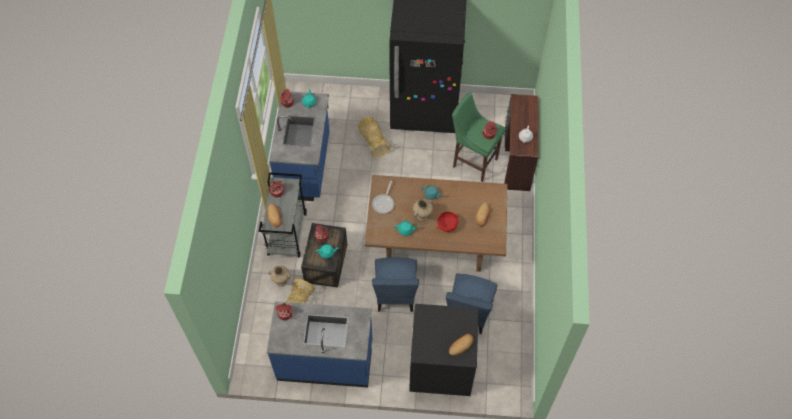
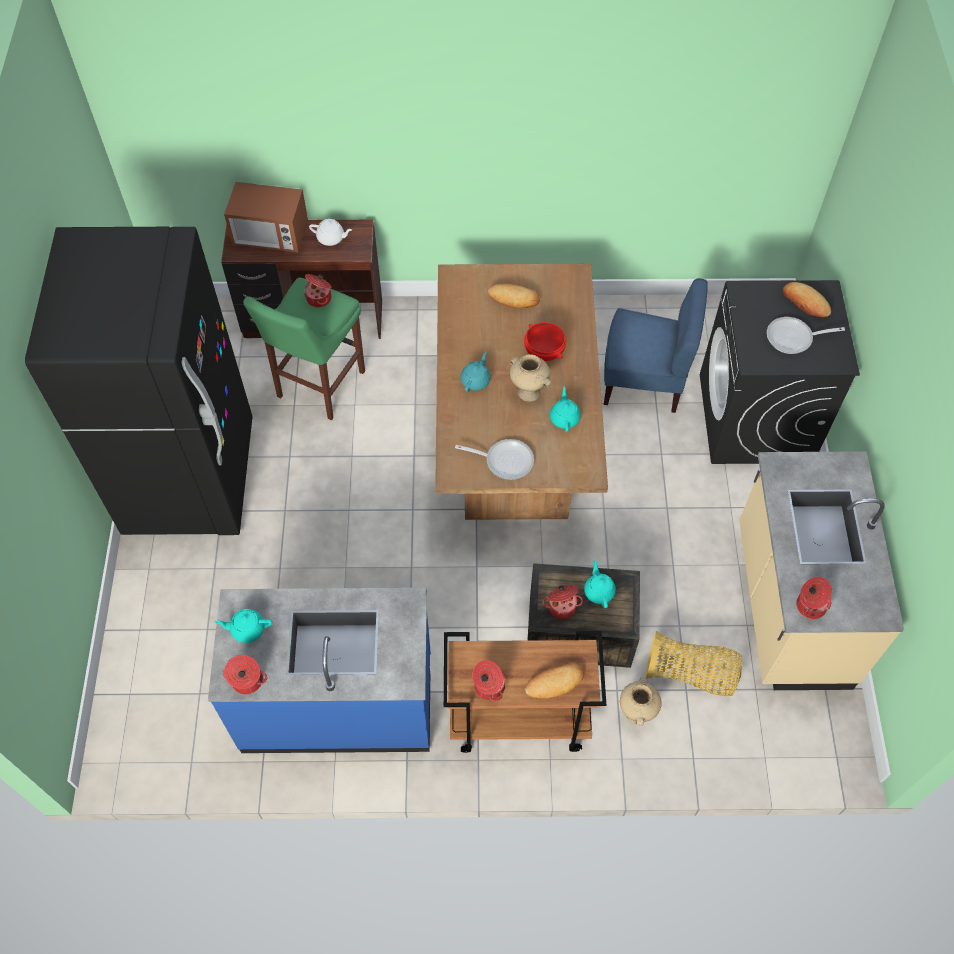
camera: 95 degrees left, 0 degrees up
grey cart [259,173,307,258] -> brown cart [444,631,606,753]
blue counter [267,301,373,388] -> beige counter [739,451,904,690]
basket [358,117,391,157] -> none
blue chair [372,257,419,312] -> none
none -> microwave [224,182,308,253]
none -> frying pan [767,317,845,354]

